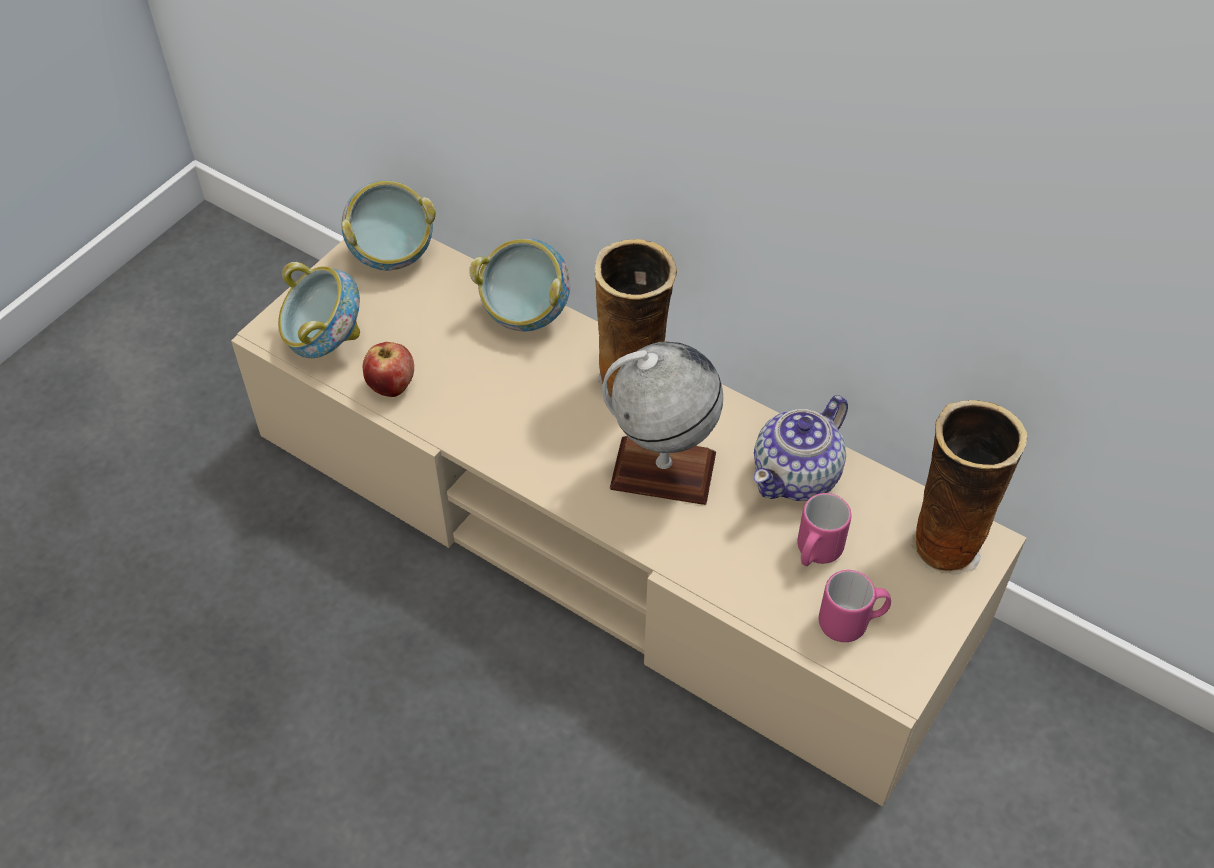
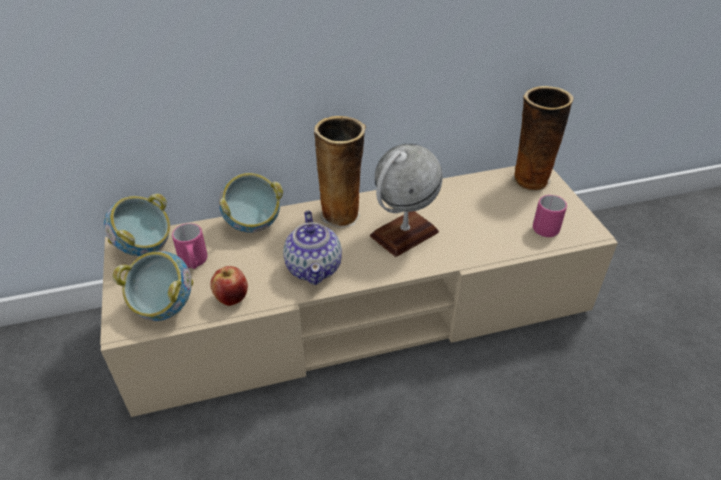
camera: 50 degrees left, 10 degrees down
teapot [754,395,848,501] -> teapot moved to [283,211,342,285]
pink mug [797,493,851,566] -> pink mug moved to [172,223,207,269]

